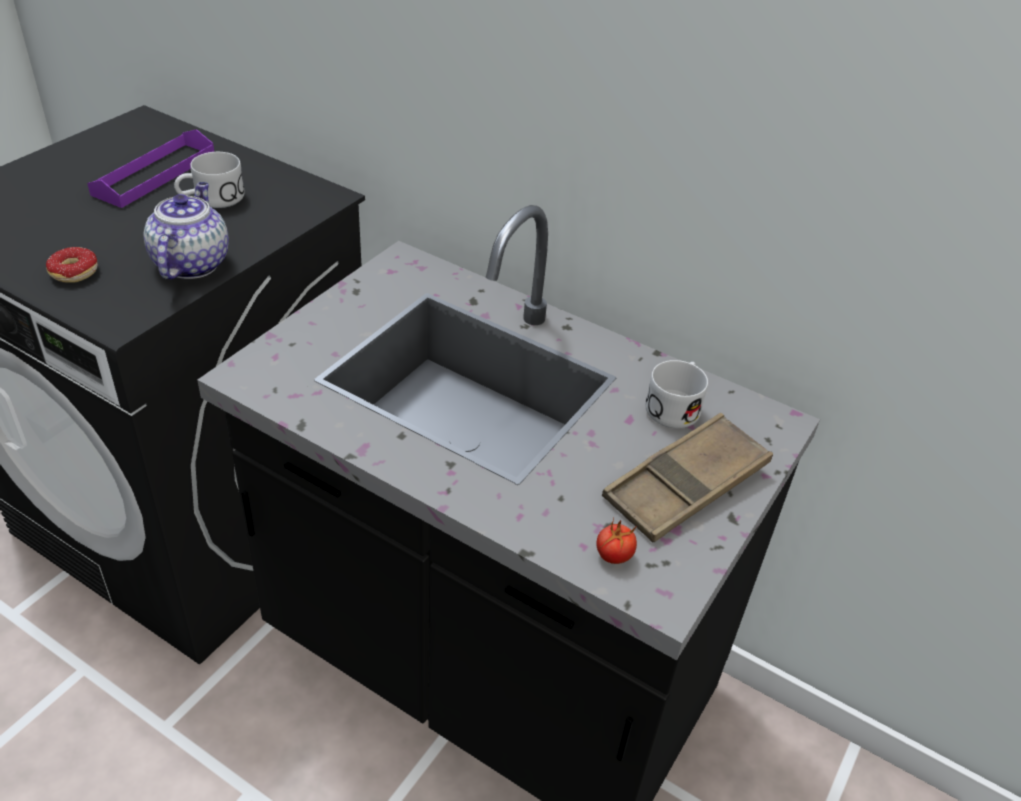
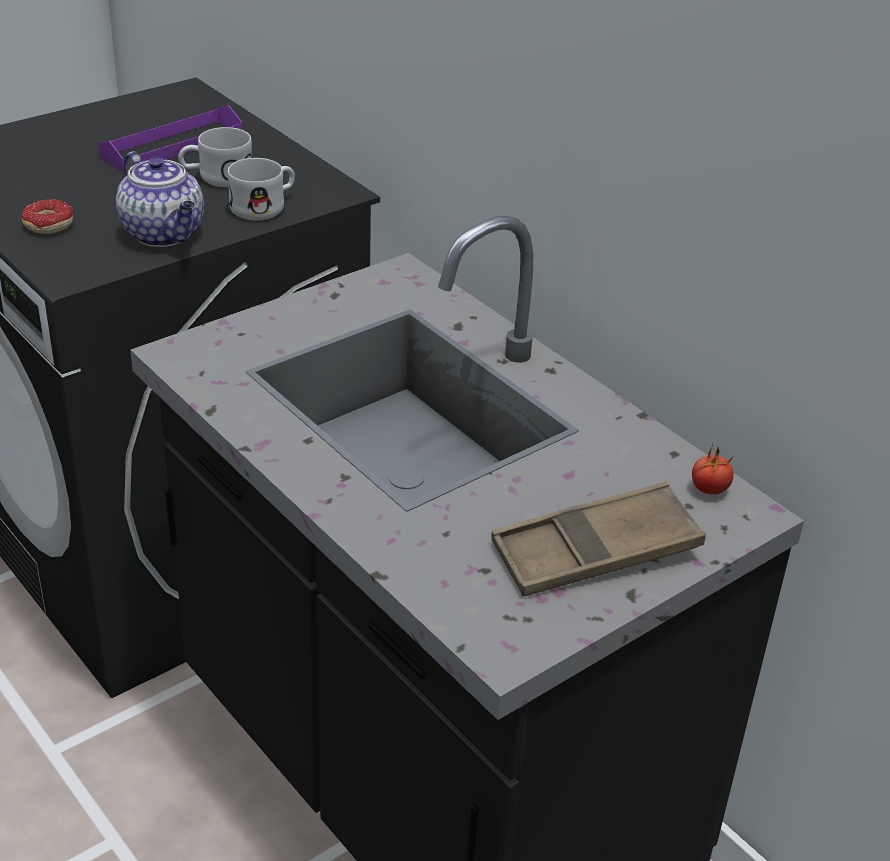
camera: 20 degrees right, 5 degrees down
teapot [144,182,229,280] -> teapot turned 120 degrees clockwise [116,151,204,247]
tomato [596,517,637,564] -> tomato moved to [692,444,734,495]
white mug [645,360,708,428] -> white mug moved to [228,158,295,220]

